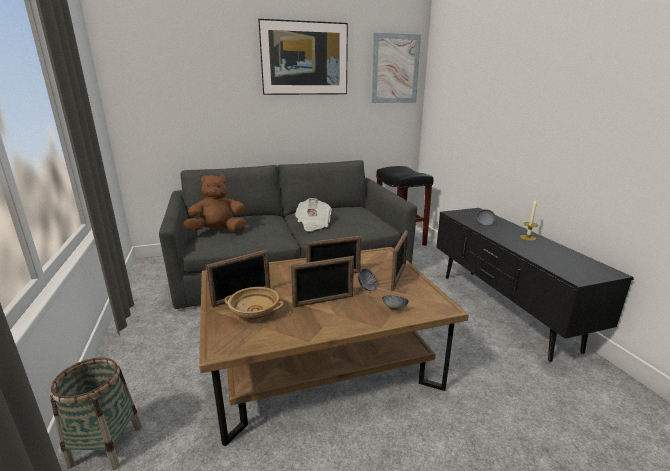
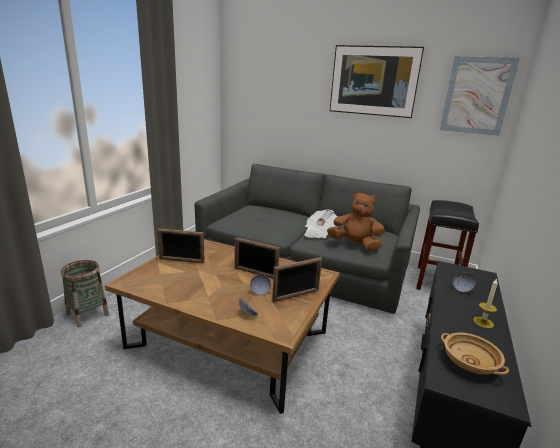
camera: 40 degrees right, 0 degrees up
brown plush toy [183,174,247,231] -> brown plush toy moved to [327,191,385,251]
beige bowl [225,287,284,319] -> beige bowl moved to [441,332,509,375]
picture frame [291,256,354,308] -> none

